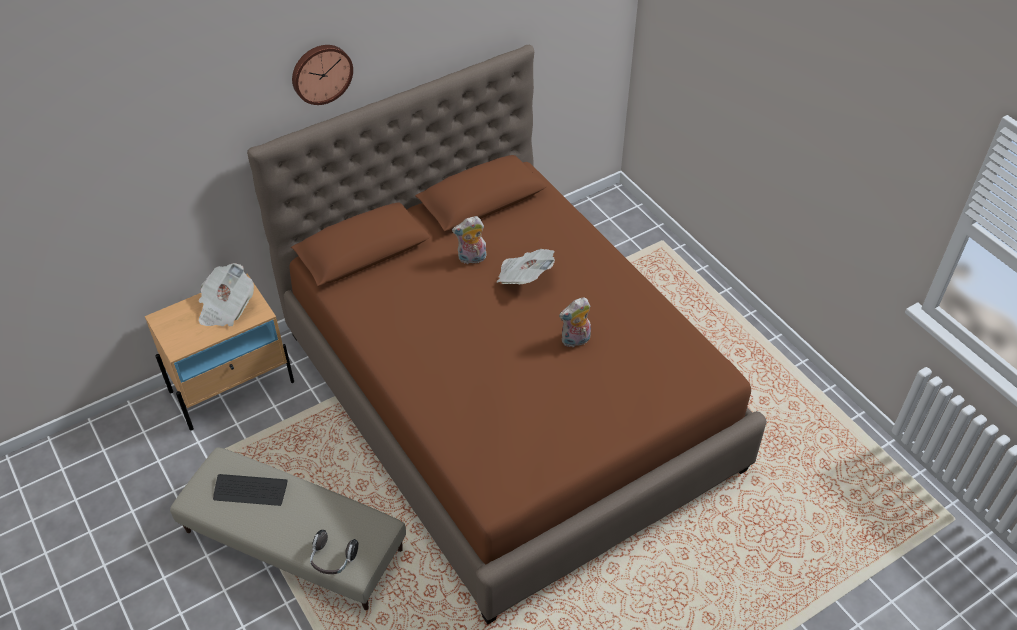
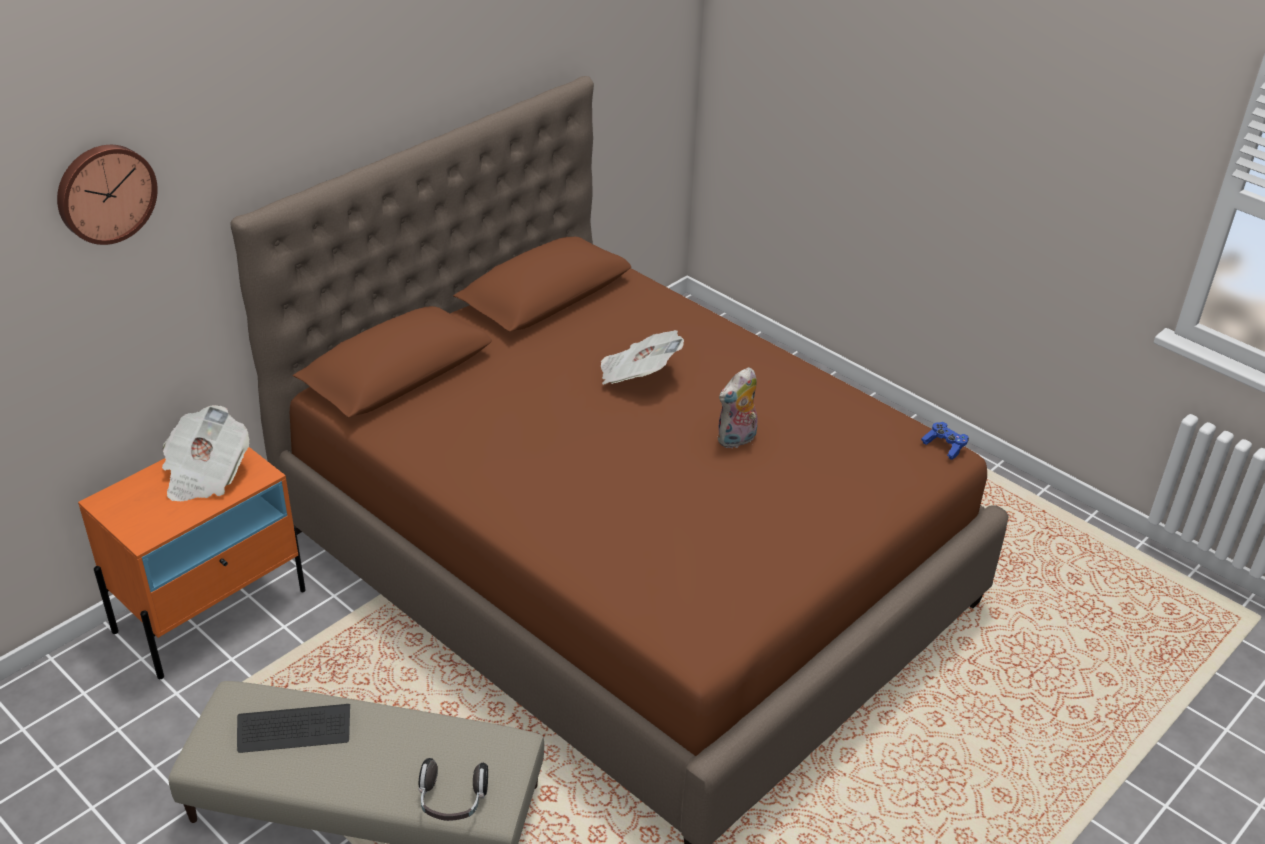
camera: 15 degrees left, 10 degrees down
beige nightstand [145,274,294,431] -> orange nightstand [78,447,306,679]
wall clock [292,45,353,105] -> wall clock moved to [57,145,158,245]
plush toy [452,216,487,264] -> none
none -> blue game controller [921,422,969,460]

